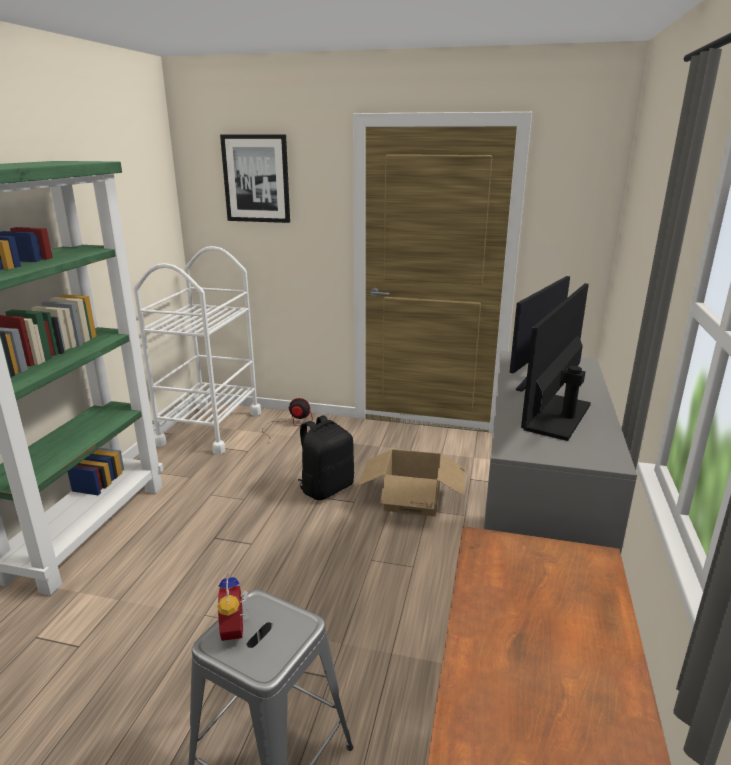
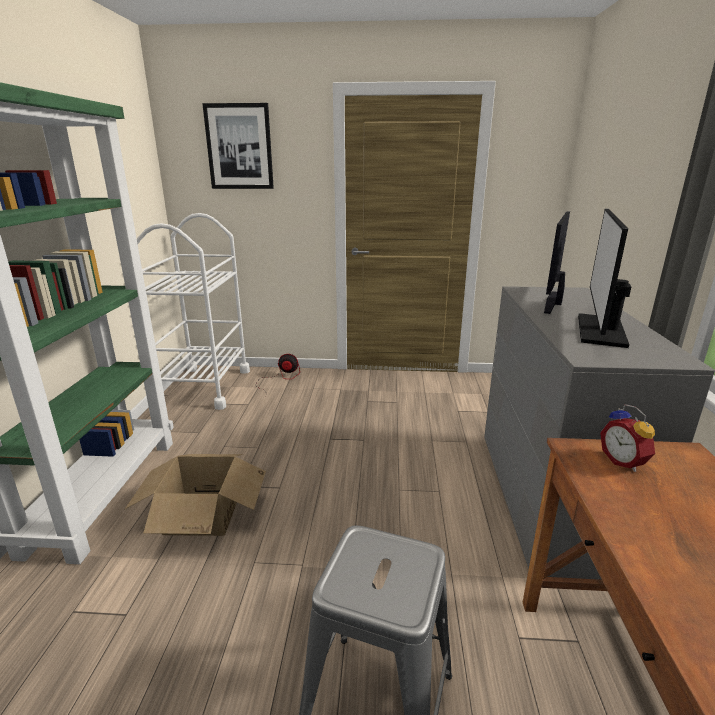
camera: 10 degrees left, 0 degrees up
alarm clock [217,574,249,645] -> alarm clock moved to [600,404,655,472]
black backpack [298,415,354,500] -> none
cardboard box [358,449,466,516] -> cardboard box moved to [125,454,266,536]

